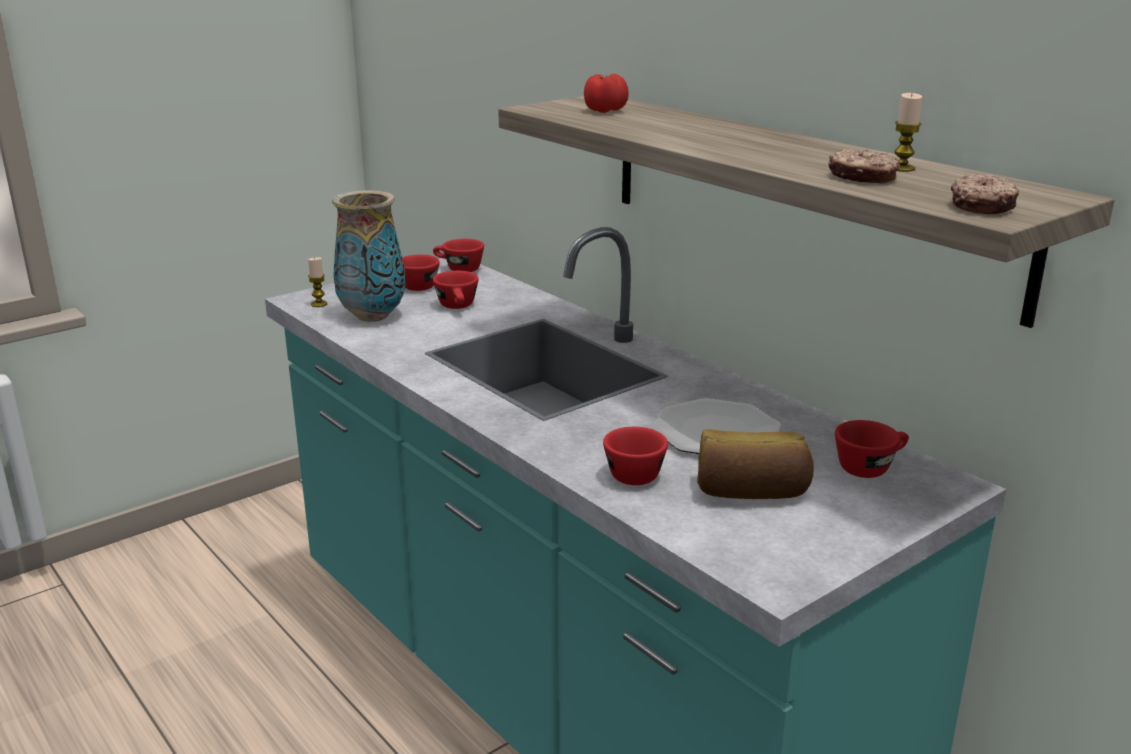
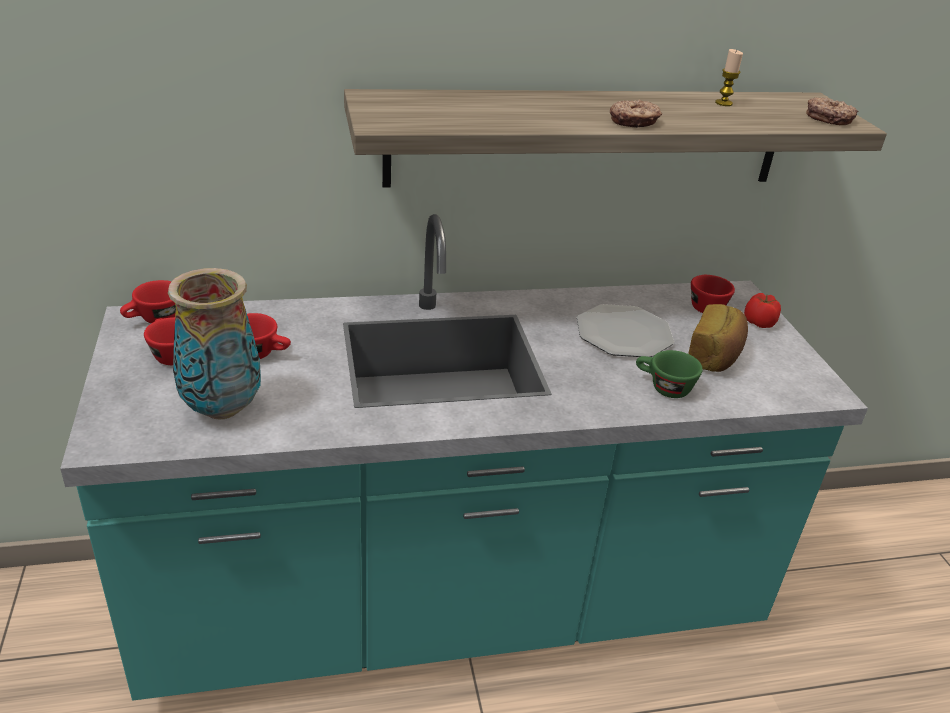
camera: 65 degrees left, 10 degrees up
candle [308,257,327,307] -> none
tomato [584,74,629,113] -> tomato moved to [744,293,781,328]
red cup [603,427,668,485] -> green cup [636,350,703,398]
donut [828,149,900,183] -> donut moved to [610,100,662,128]

